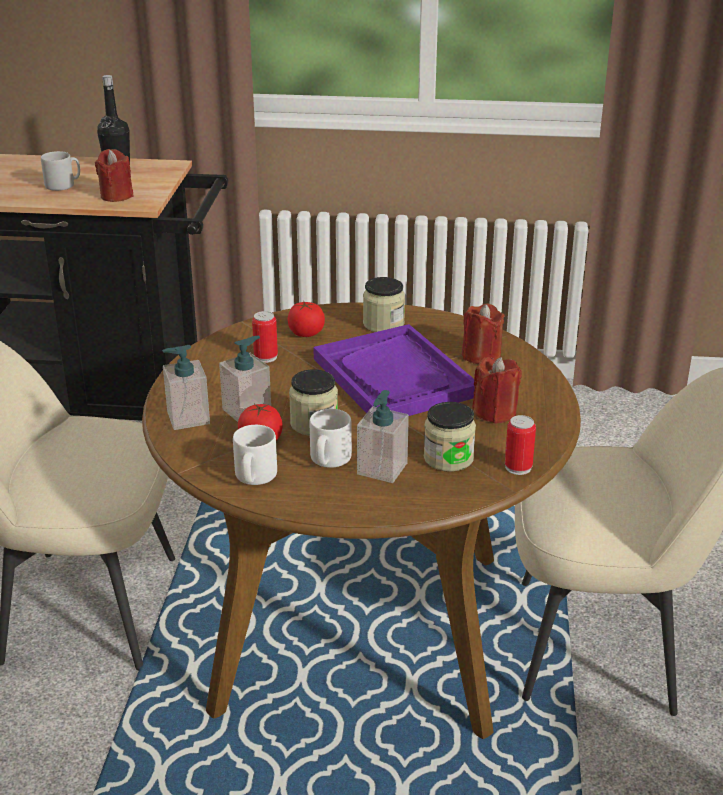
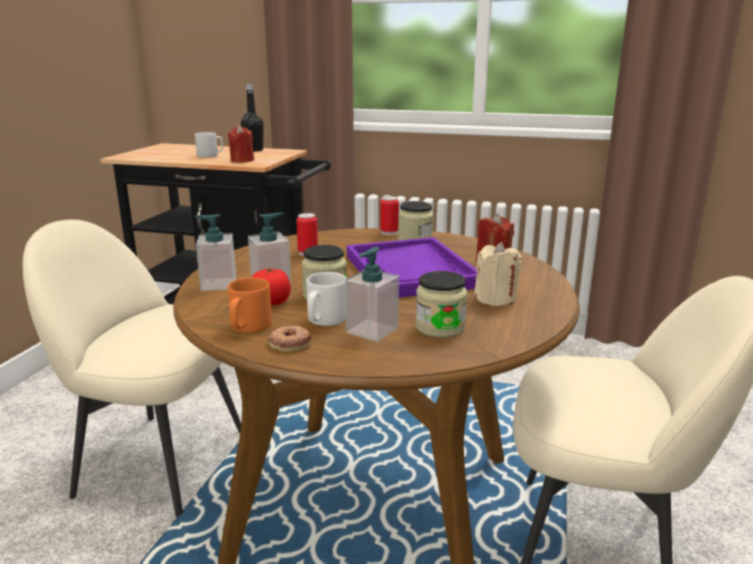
camera: 10 degrees right, 10 degrees down
white mug [233,425,277,485] -> orange mug [228,277,272,333]
tomato [288,302,325,337] -> none
red candle [472,357,522,424] -> beige candle [474,242,522,306]
can [505,415,536,475] -> can moved to [380,196,399,235]
none -> donut [268,325,312,352]

